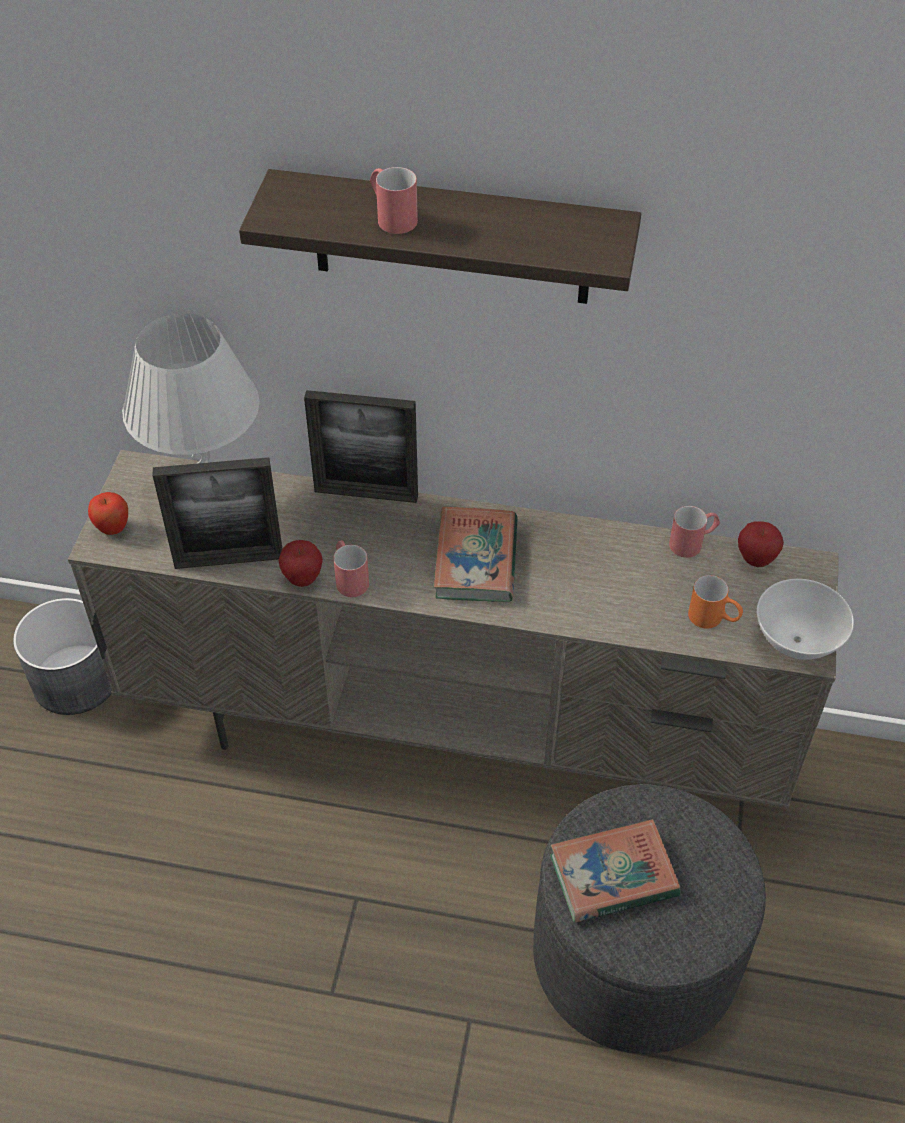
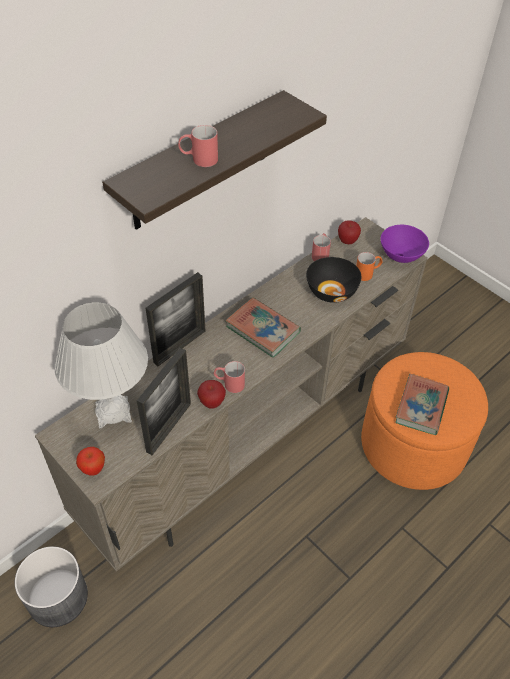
camera: 55 degrees left, 0 degrees up
grey ottoman [533,784,766,1054] -> orange ottoman [361,352,488,490]
white bowl [757,579,854,660] -> purple bowl [381,225,429,263]
none -> black bowl [306,257,361,303]

